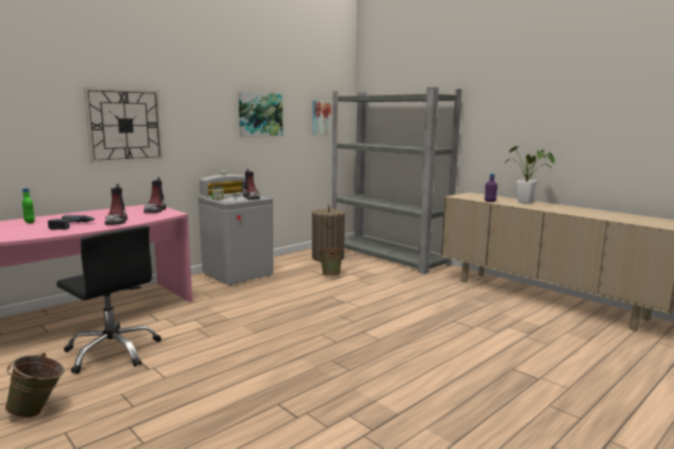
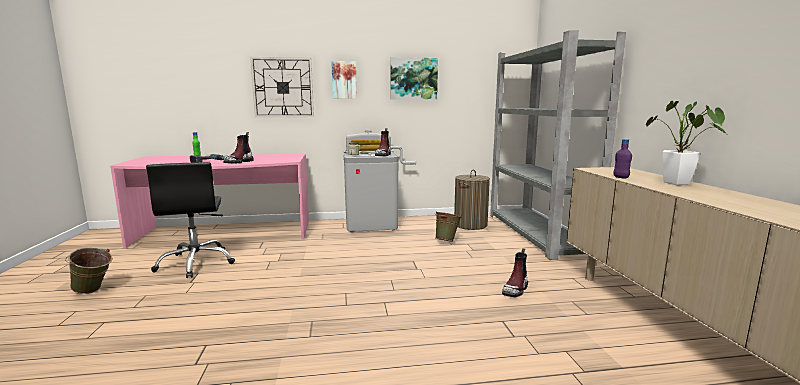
camera: 35 degrees right, 0 degrees up
boot [144,177,166,213] -> boot moved to [502,248,528,297]
picture [312,100,331,135] -> picture moved to [331,61,357,99]

